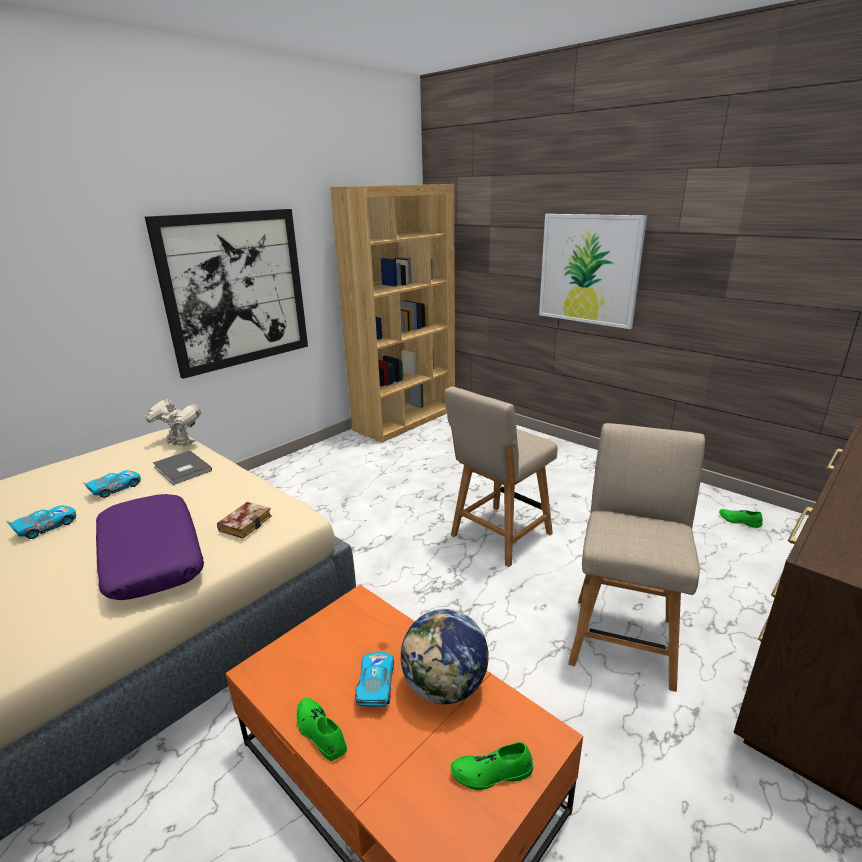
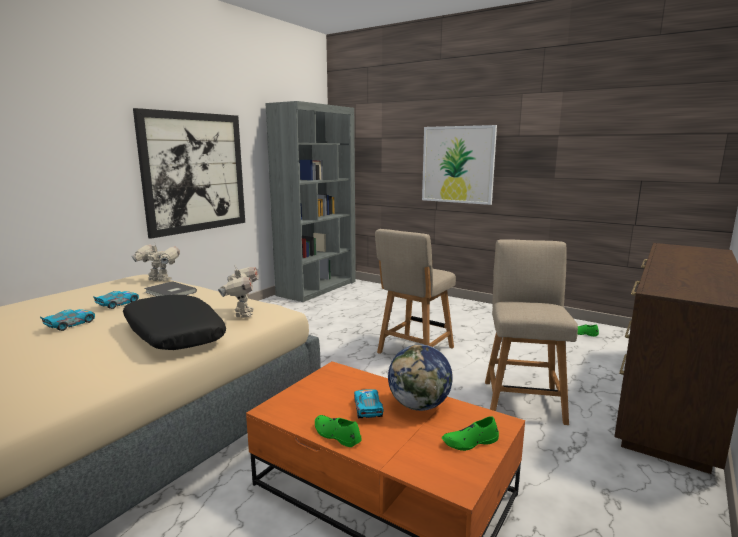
camera: 10 degrees left, 10 degrees down
purple pillow [96,494,204,600] -> black pillow [123,295,226,350]
book [217,502,272,539] -> toy robot [218,264,259,318]
brown bookcase [330,184,455,443] -> grey bookcase [265,101,356,302]

